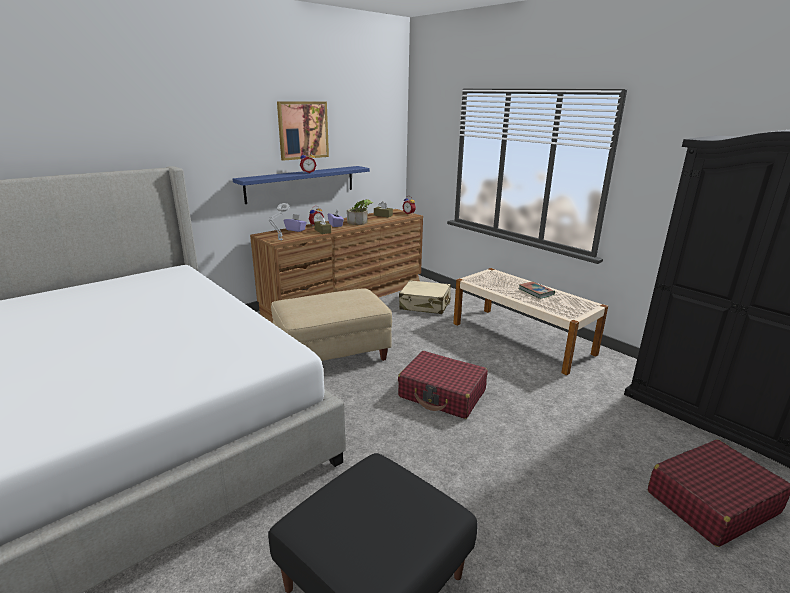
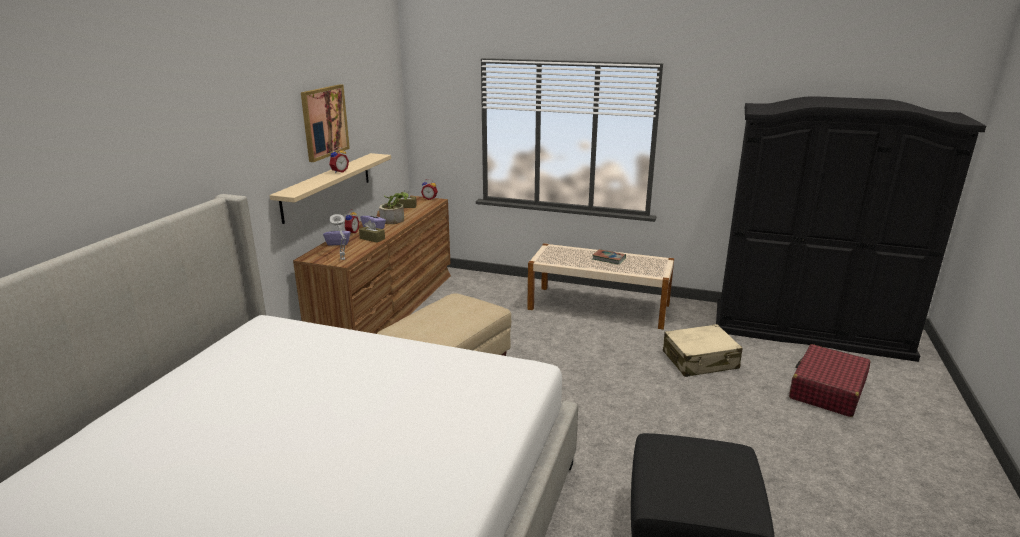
camera: 30 degrees left, 0 degrees up
blue shelf [233,166,370,204] -> beige shelf [270,153,391,224]
red suitcase [398,351,488,419] -> none
beige suitcase [399,280,451,314] -> beige suitcase moved to [663,324,743,377]

